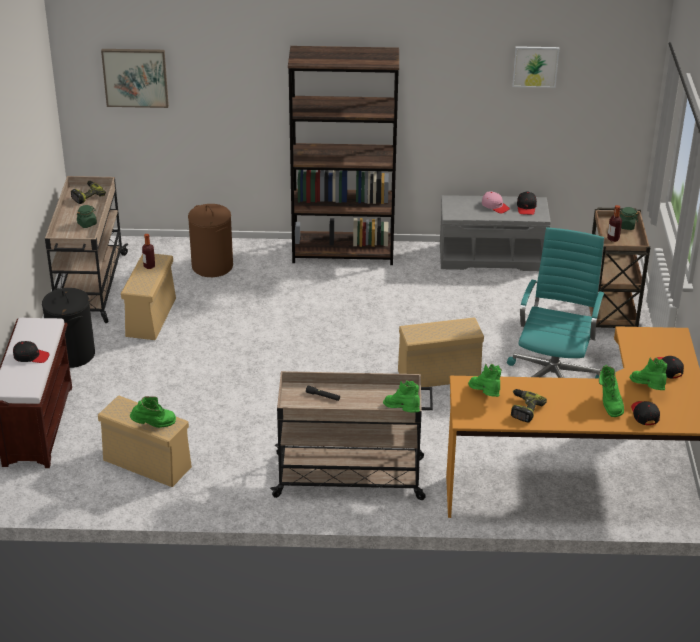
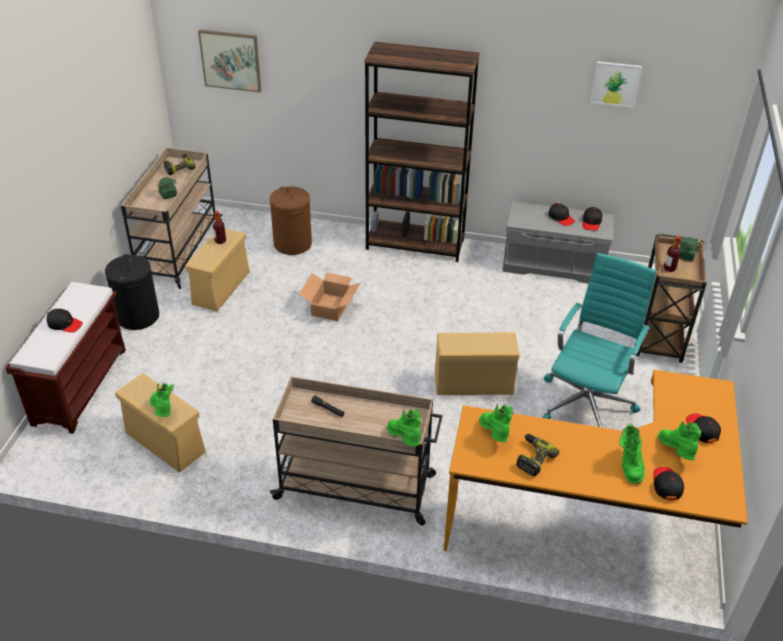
camera: 10 degrees right, 5 degrees up
green boot [130,396,176,428] -> green boot turned 105 degrees counterclockwise [150,383,174,417]
pink cap [482,191,510,214] -> black cap [549,203,575,226]
none -> cardboard box [299,272,361,321]

